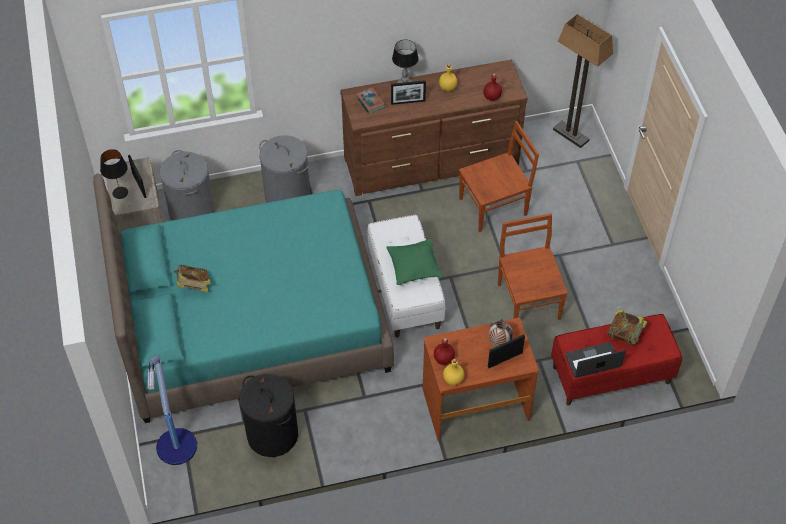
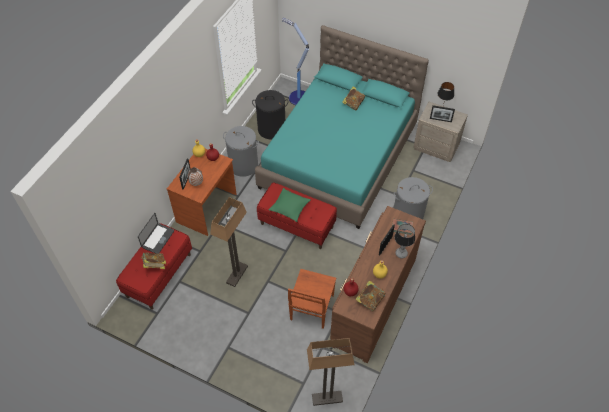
camera: 130 degrees right, 0 degrees up
grey laundry basket [159,150,215,221] -> grey laundry basket moved to [223,126,259,177]
white bench [367,215,446,337] -> red bench [257,182,337,249]
brown chair [498,214,568,320] -> floor lamp [210,197,248,287]
none -> book [355,281,386,311]

